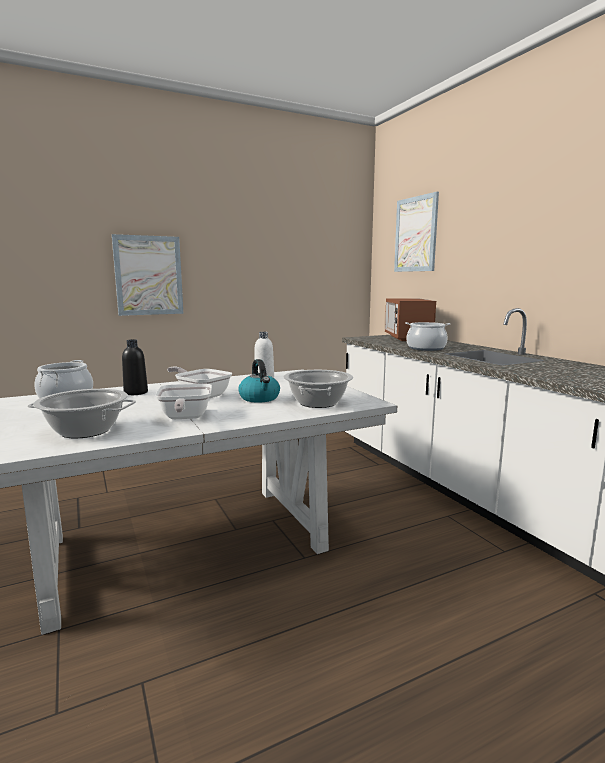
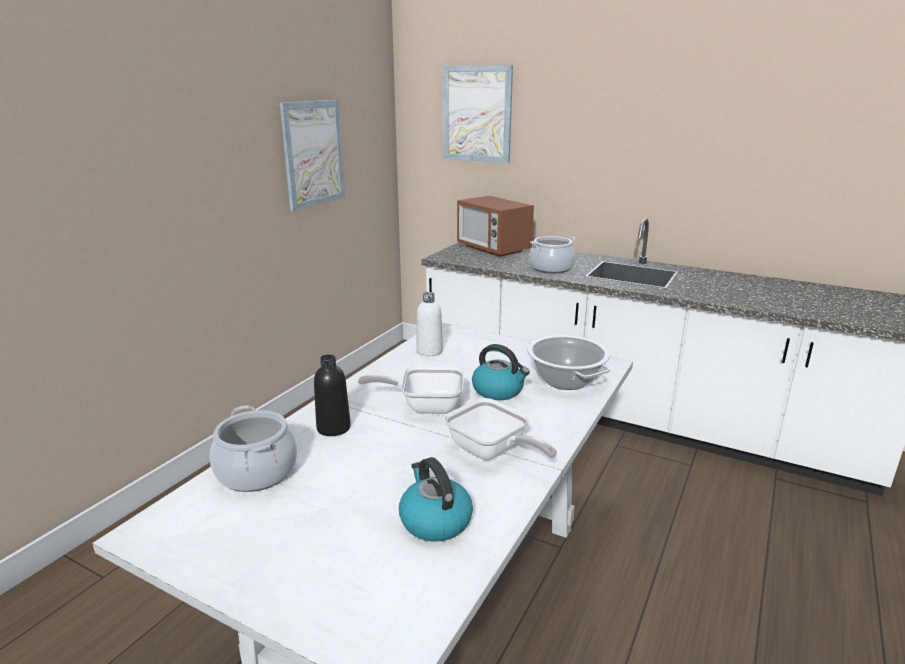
camera: 35 degrees left, 10 degrees up
cooking pot [27,389,136,438] -> kettle [399,457,473,542]
picture [112,234,184,316] -> picture moved to [280,100,345,211]

